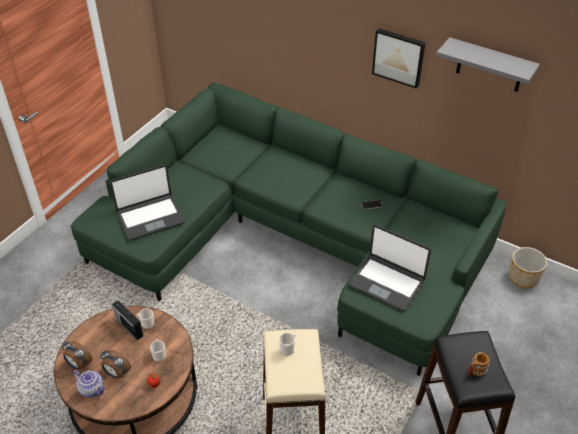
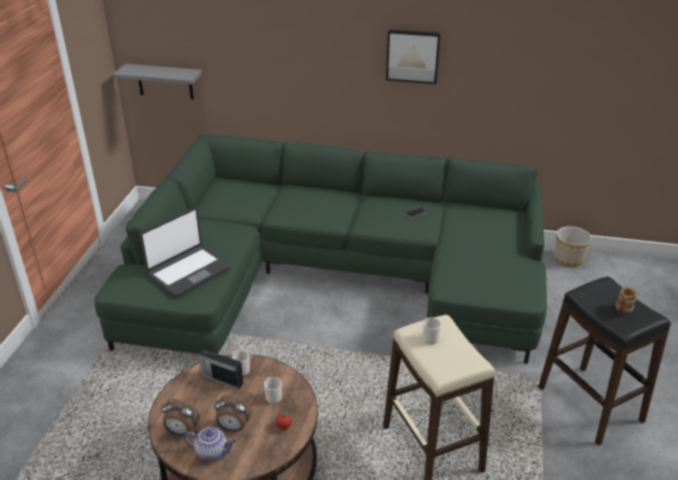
camera: 20 degrees left, 10 degrees down
laptop [349,225,431,311] -> none
grey shelf [436,37,540,92] -> grey shelf moved to [113,64,202,99]

